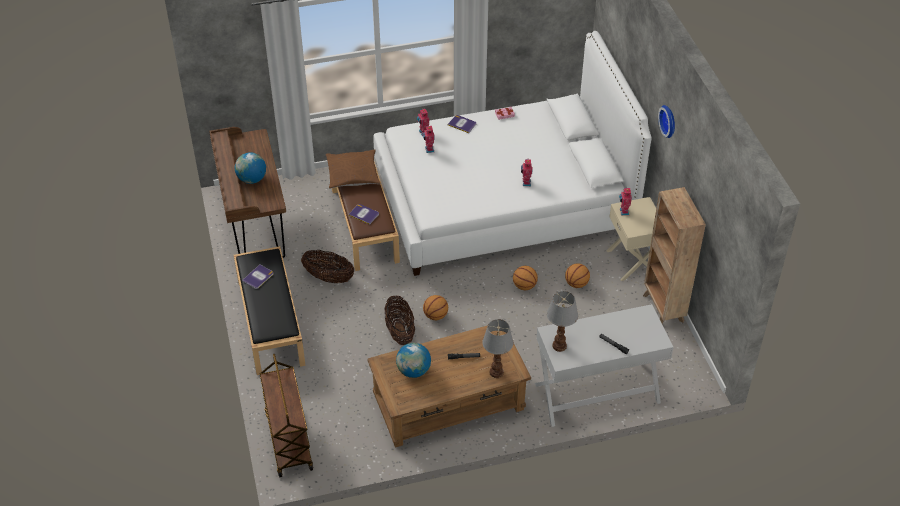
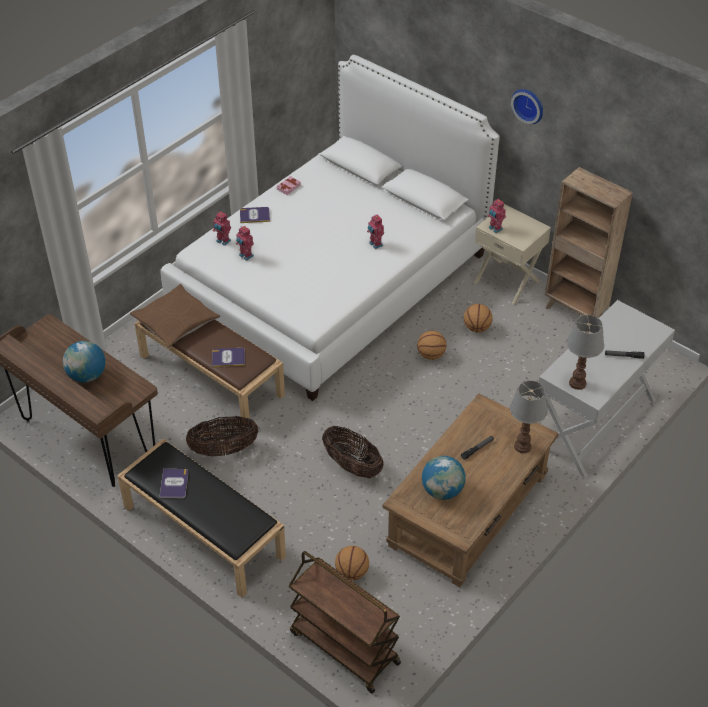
camera: 35 degrees left, 0 degrees up
basketball [423,295,448,320] -> basketball moved to [335,546,369,580]

